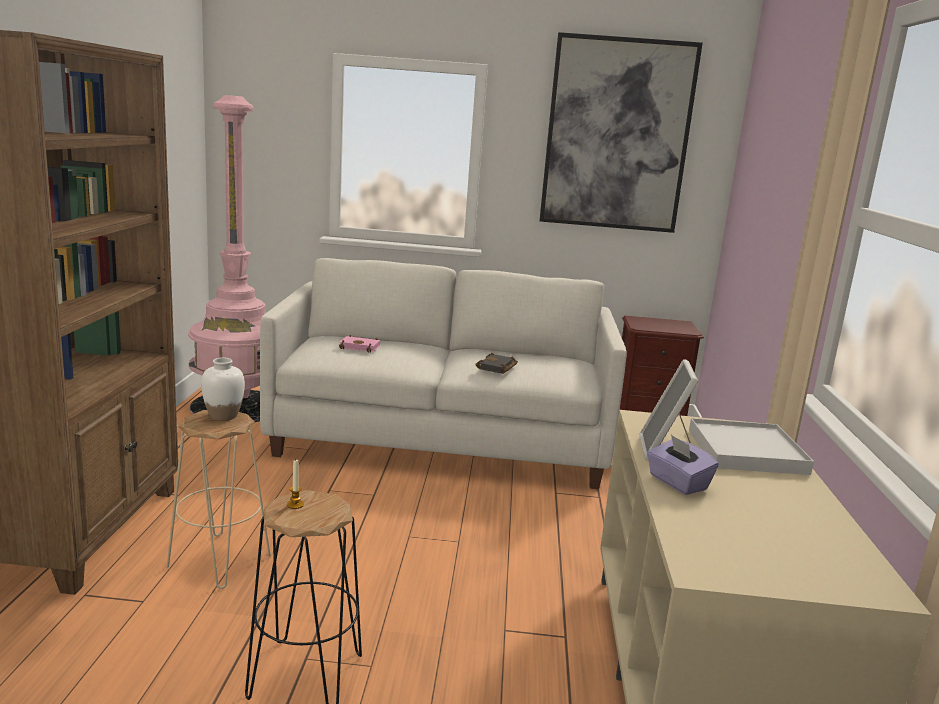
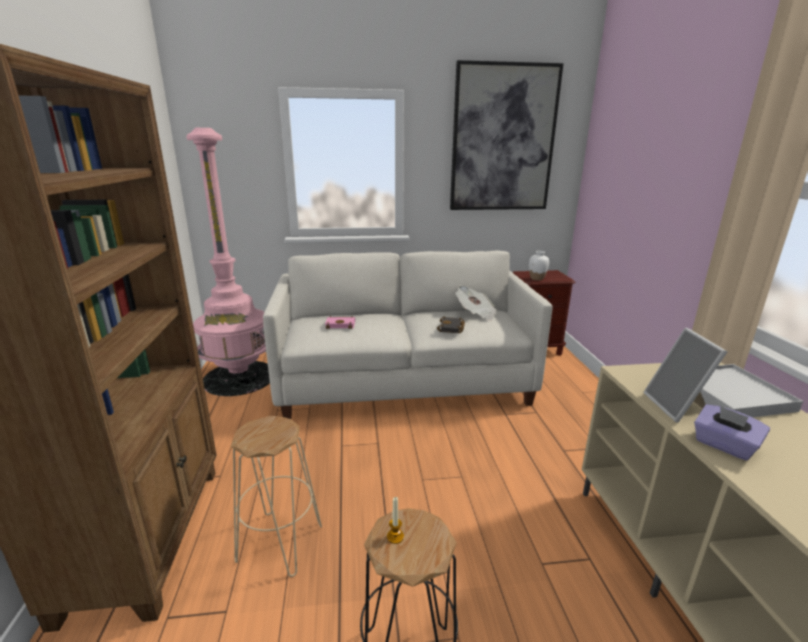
camera: 10 degrees left, 5 degrees up
white vase [201,358,245,421] -> white vase moved to [529,251,549,281]
none -> newspaper [456,285,498,321]

